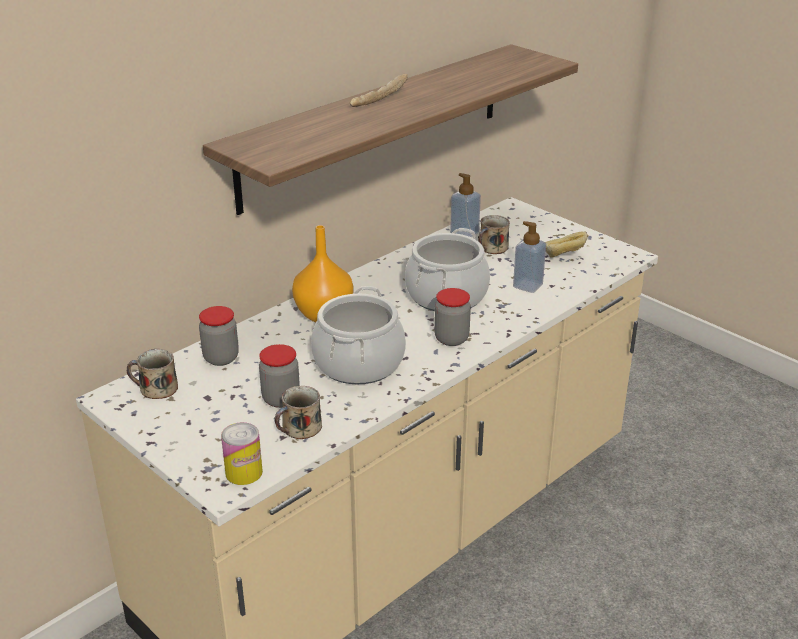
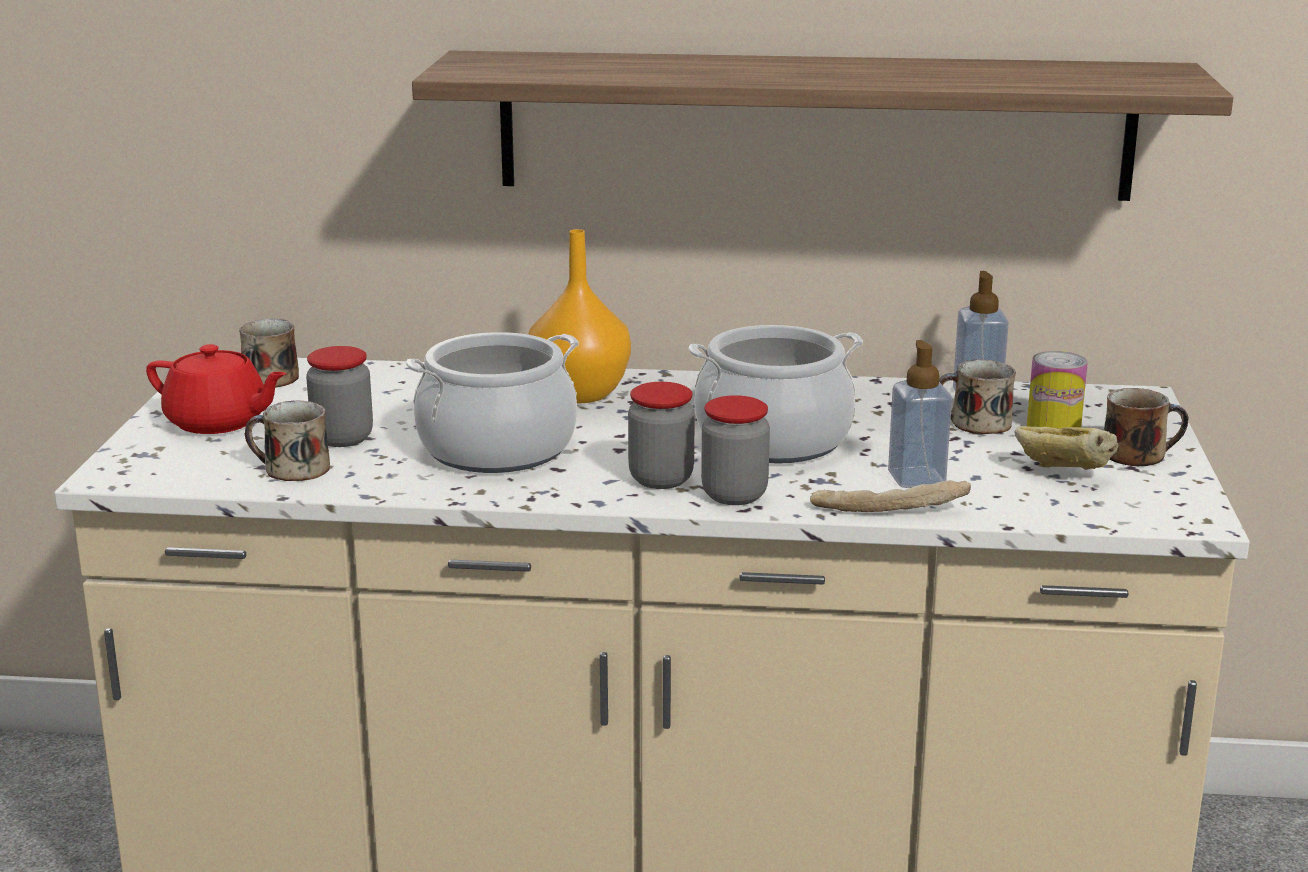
camera: 50 degrees right, 10 degrees down
jar [199,306,239,366] -> jar moved to [701,395,770,505]
can [221,422,263,485] -> can moved to [1027,351,1088,429]
bread [350,74,408,107] -> bread moved to [810,480,971,512]
none -> red teapot [146,344,287,434]
none -> mug [1104,388,1188,466]

